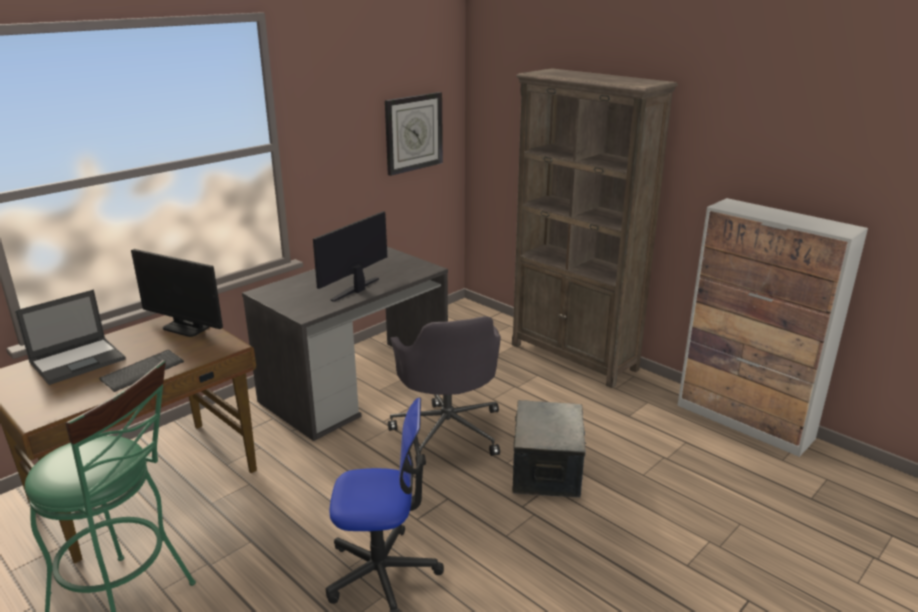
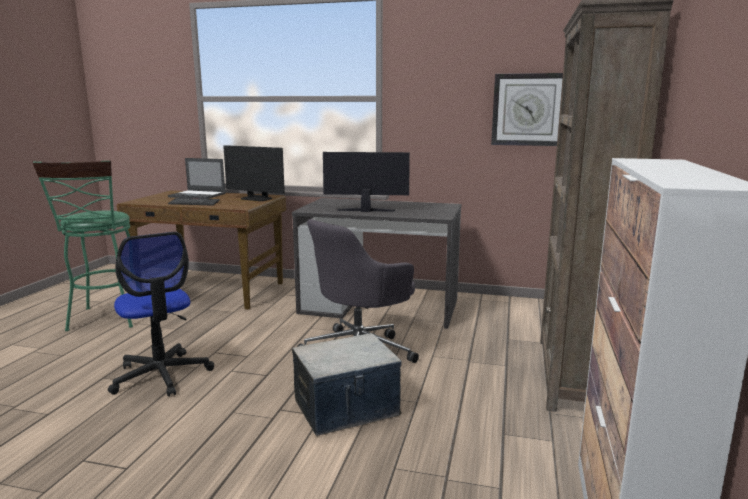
camera: 60 degrees right, 10 degrees down
monitor [131,249,223,337] -> monitor turned 60 degrees counterclockwise [223,145,285,201]

